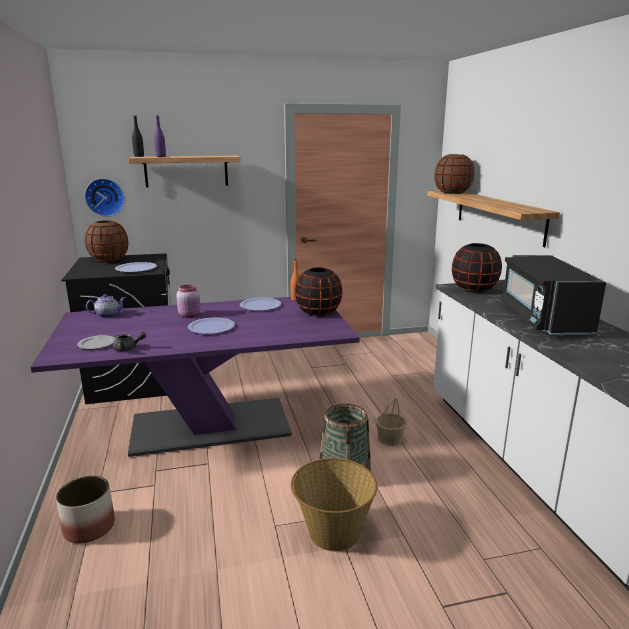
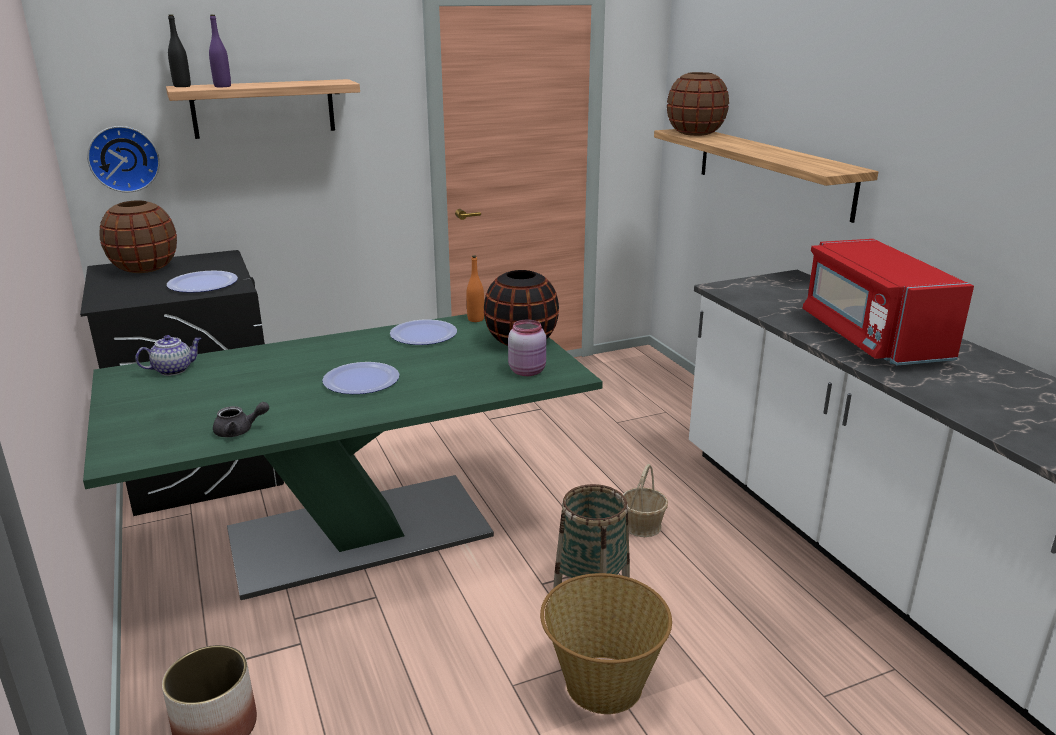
camera: 10 degrees left, 5 degrees up
purple dining table [31,297,360,457] -> green dining table [83,314,603,600]
plate [77,335,116,349] -> none
pink jar [177,285,201,318] -> pink jar moved to [508,319,546,376]
black vase [452,243,502,292] -> none
black microwave [500,255,606,335] -> red microwave [803,239,974,365]

